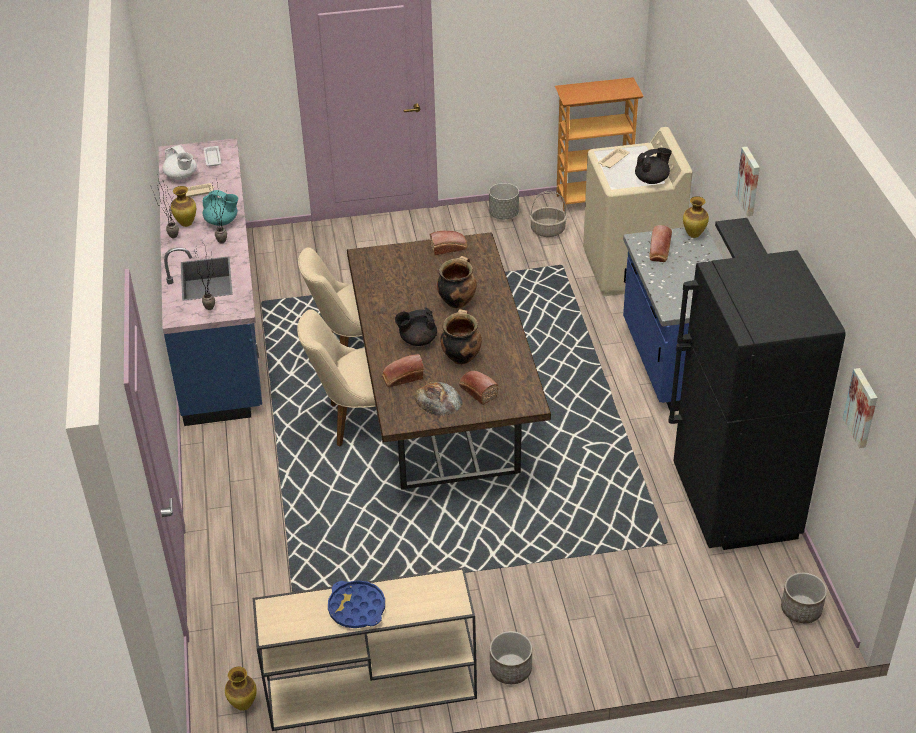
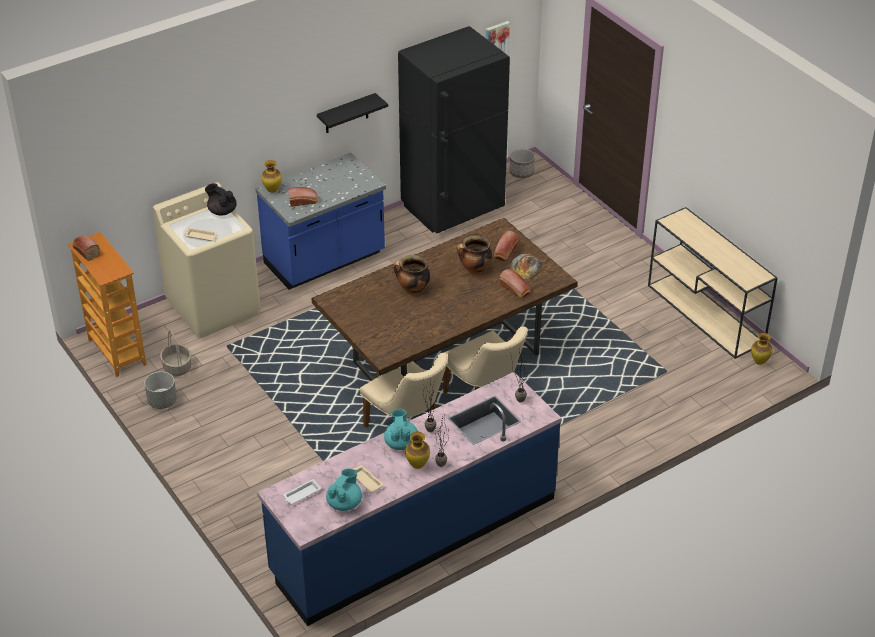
camera: 115 degrees left, 0 degrees up
white teapot [163,145,197,180] -> turquoise teapot [326,469,362,511]
blue tray [328,580,385,628] -> none
black teapot [395,308,437,346] -> none
bread [430,231,467,256] -> bread moved to [72,235,100,261]
planter [490,631,532,684] -> none
picture [736,147,760,216] -> none

